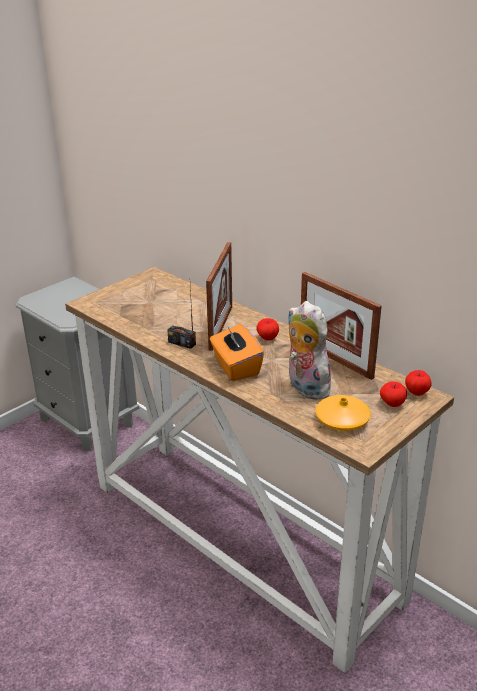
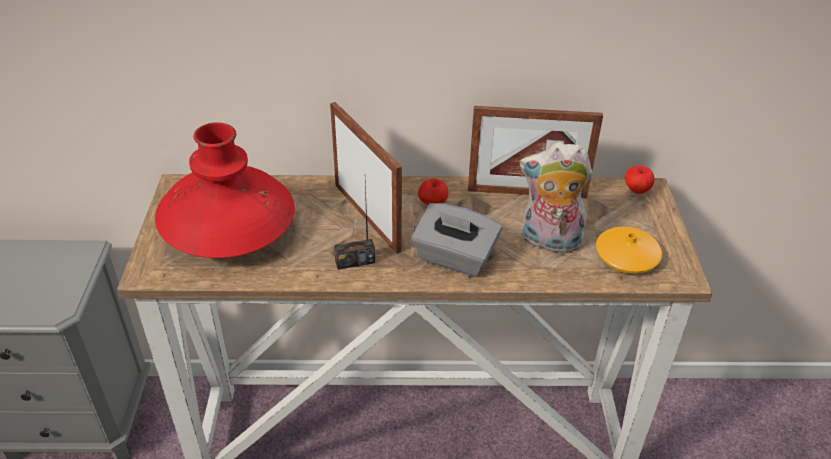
camera: 45 degrees left, 10 degrees up
orange tissue box [210,324,264,381] -> grey tissue box [412,203,502,277]
apple [380,382,407,407] -> none
none -> red vase [155,122,295,258]

